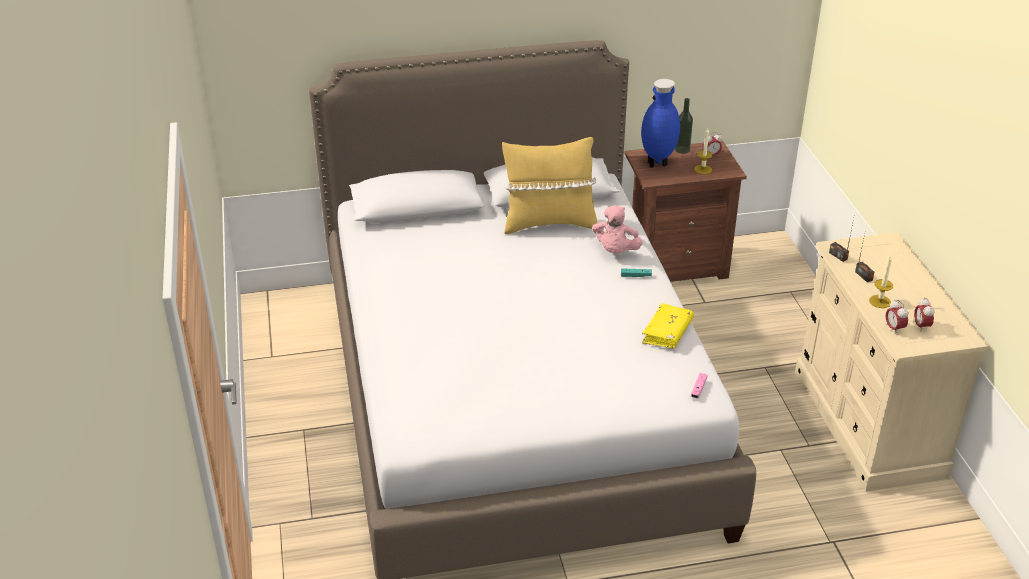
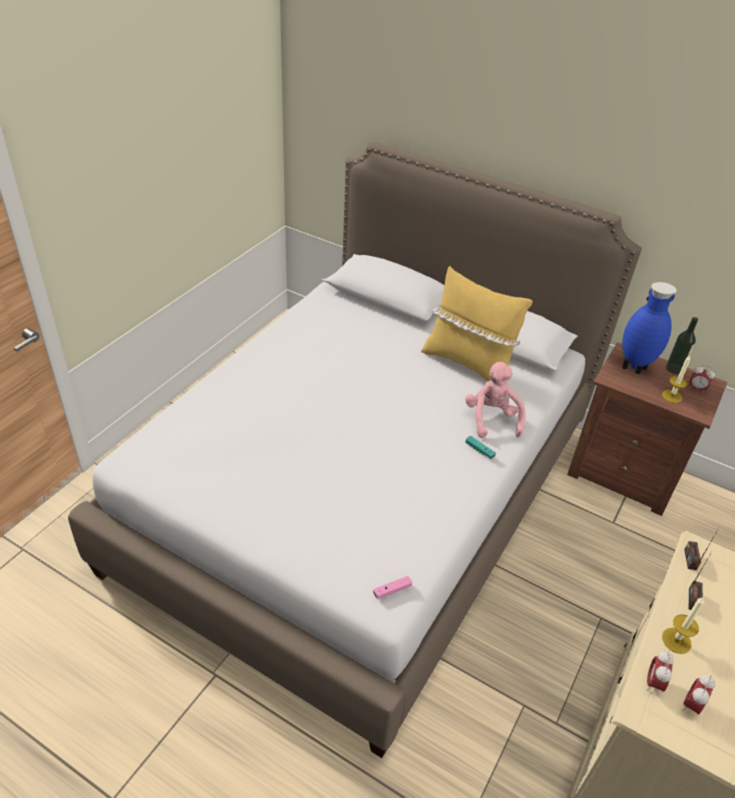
camera: 40 degrees right, 5 degrees up
pink plush toy [592,205,643,253] -> pink plush toy turned 120 degrees clockwise [465,362,526,438]
yellow book [642,303,694,348] -> none

